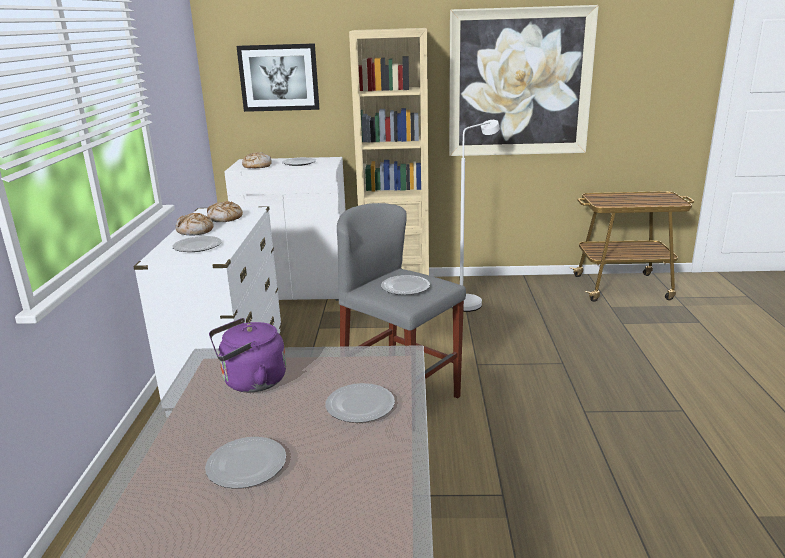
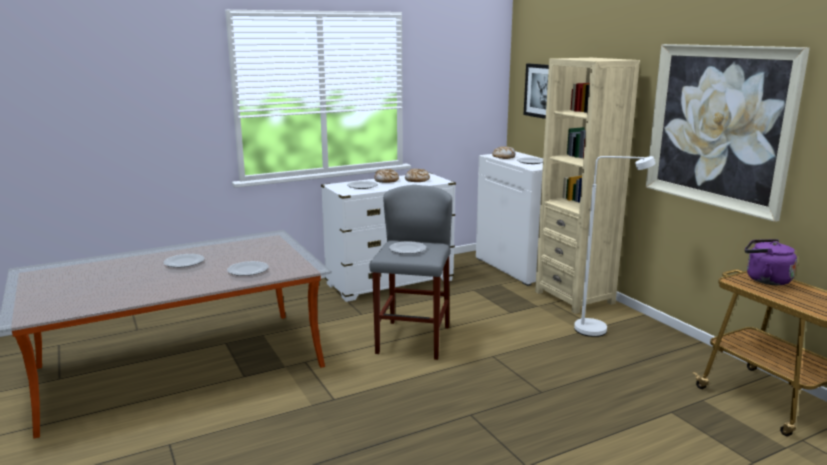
camera: 60 degrees right, 5 degrees down
purple kettle [209,318,286,393] -> purple kettle moved to [745,239,797,285]

